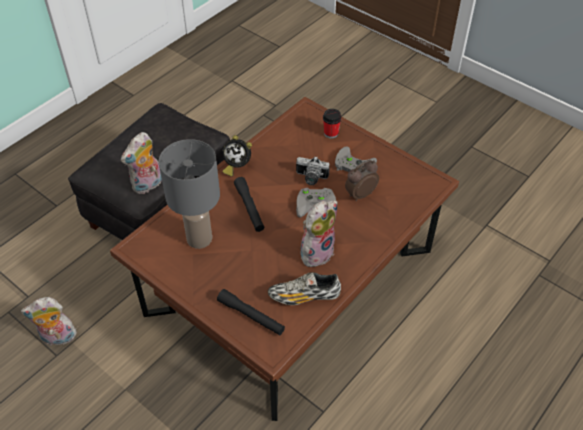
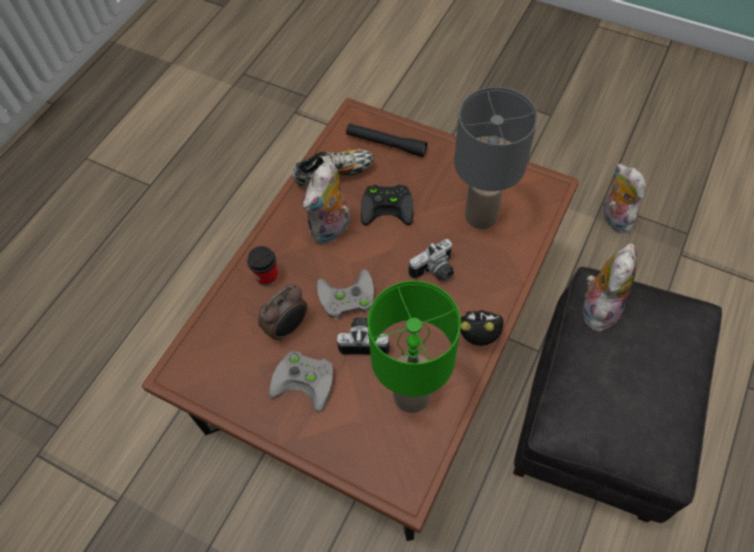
camera: 170 degrees right, 10 degrees up
plush toy [21,297,76,346] -> plush toy turned 90 degrees counterclockwise [603,164,646,233]
black flashlight [234,177,264,232] -> camera [409,239,454,282]
cup [323,109,342,139] -> cup moved to [247,246,278,287]
none -> black game controller [361,185,413,226]
none -> green table lamp [367,281,461,413]

